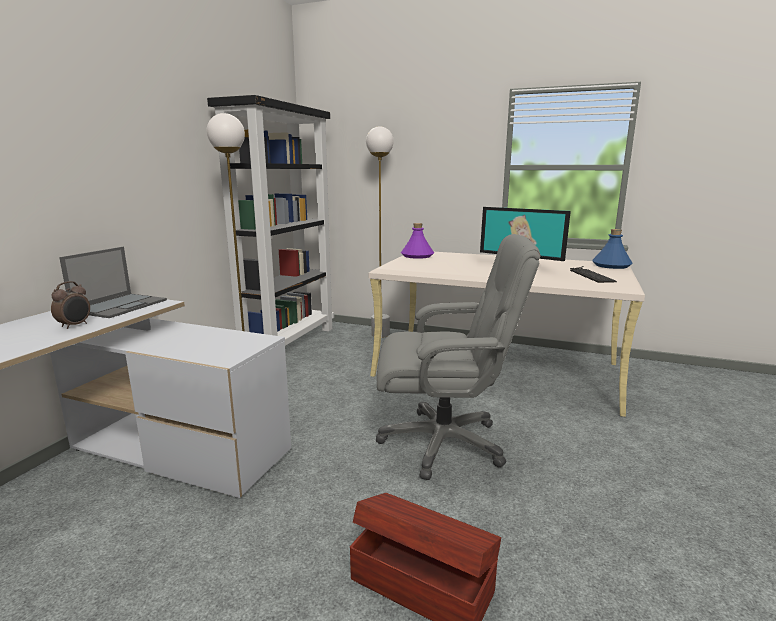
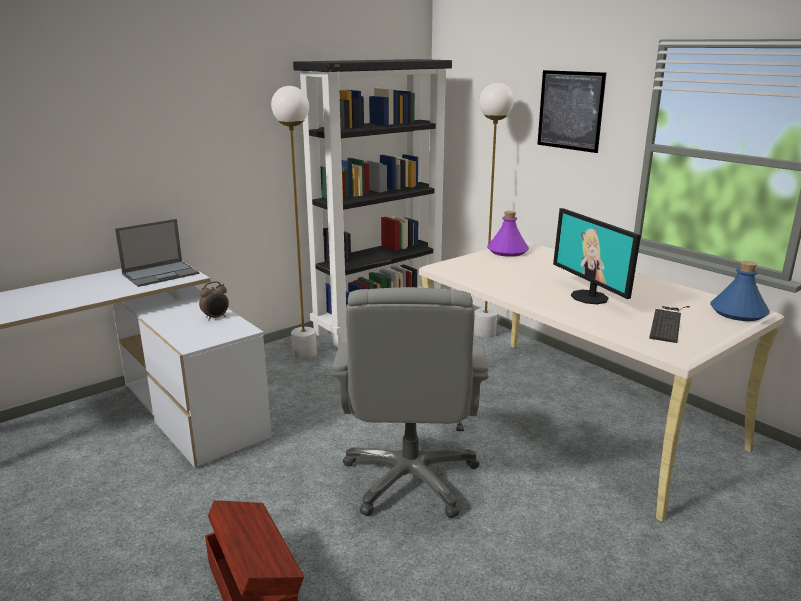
camera: 30 degrees right, 5 degrees up
alarm clock [51,281,90,329] -> alarm clock moved to [199,281,229,320]
grey office chair [376,234,540,480] -> grey office chair turned 60 degrees clockwise [332,287,488,518]
none -> picture [537,70,606,153]

